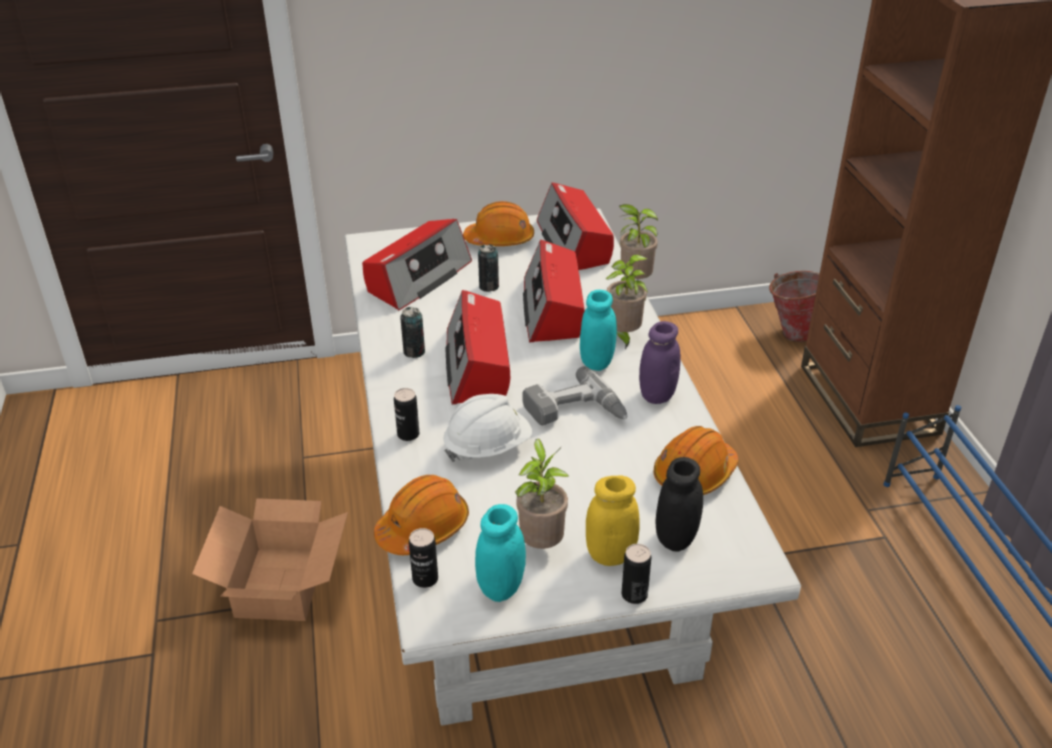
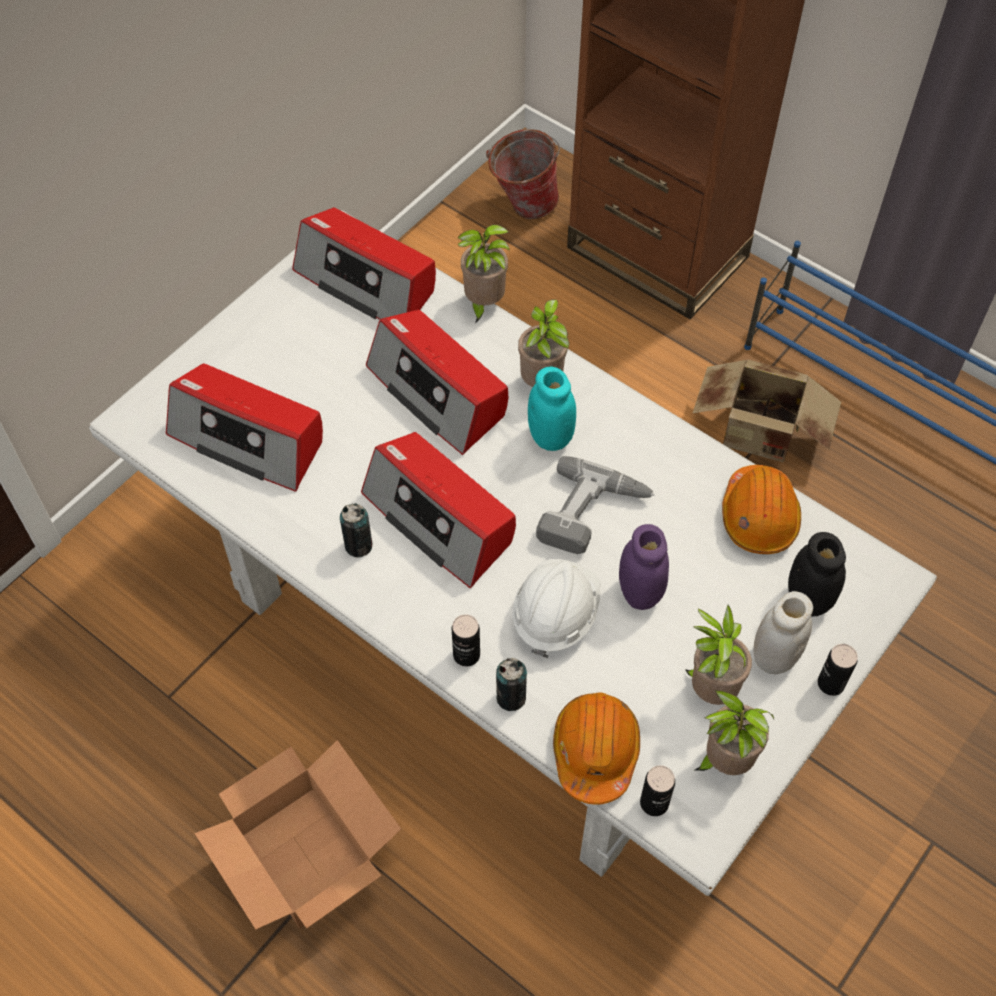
camera: 40 degrees left, 20 degrees up
radio [362,219,472,310] -> radio turned 120 degrees clockwise [166,363,323,492]
orange hard hat [463,201,534,246] -> none
turquoise jar [475,504,526,602] -> potted plant [695,690,774,775]
can [478,244,499,292] -> can moved to [496,658,527,711]
yellow jar [586,475,639,566] -> white jar [753,591,813,674]
purple jar [639,321,681,404] -> purple jar moved to [619,524,669,610]
none -> cardboard box [693,359,841,462]

